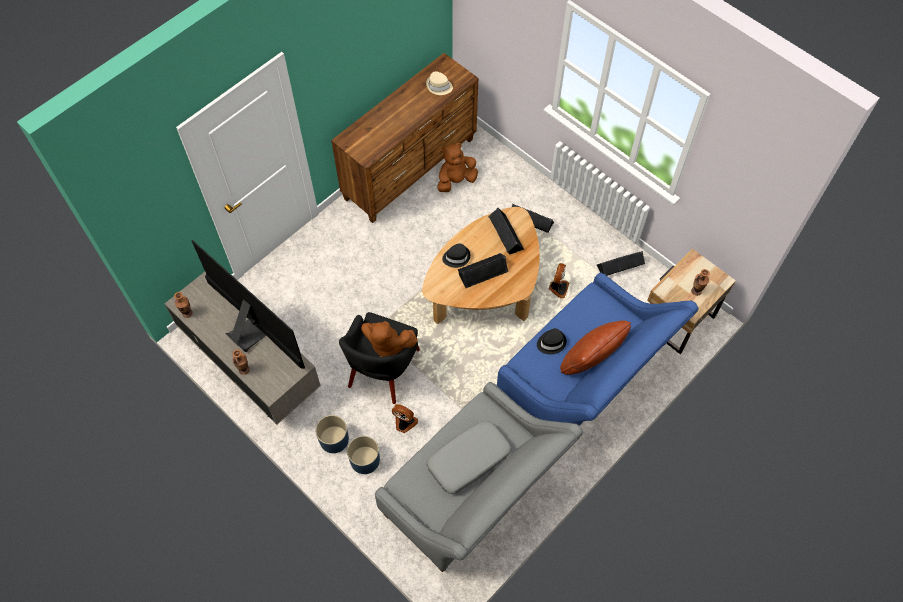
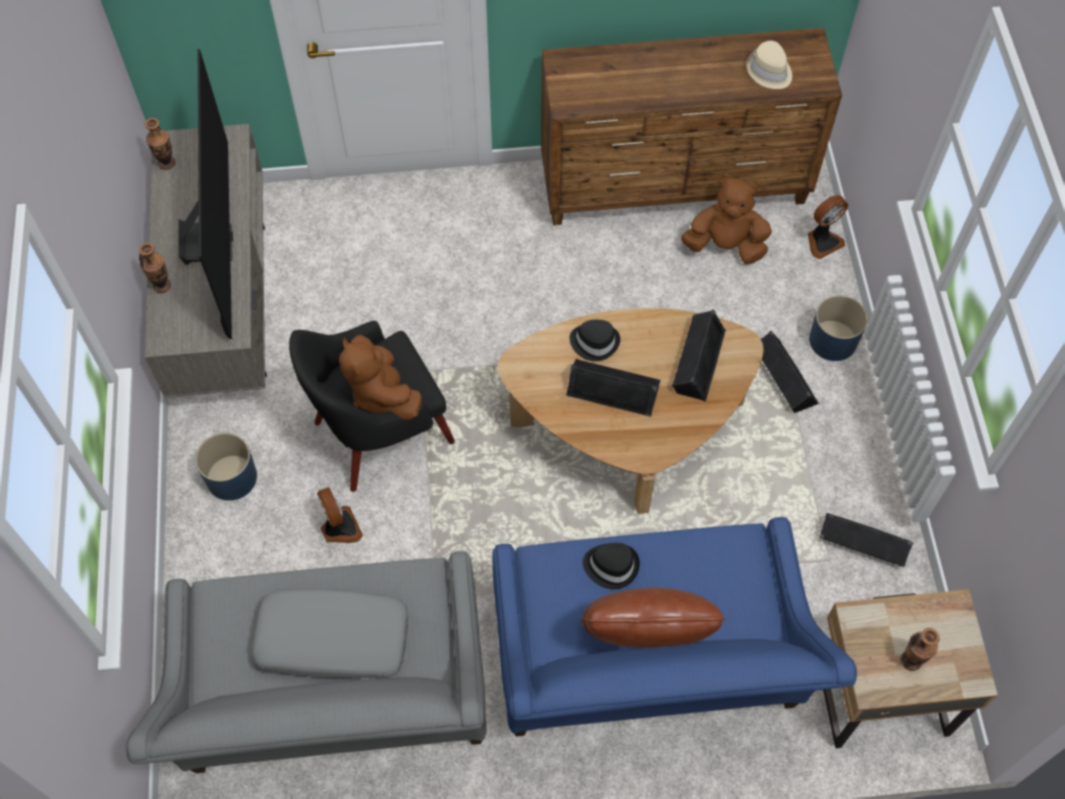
camera: 40 degrees right, 0 degrees up
blue planter [347,436,380,474] -> blue planter moved to [809,295,868,361]
fan [549,263,569,298] -> fan moved to [808,195,848,259]

